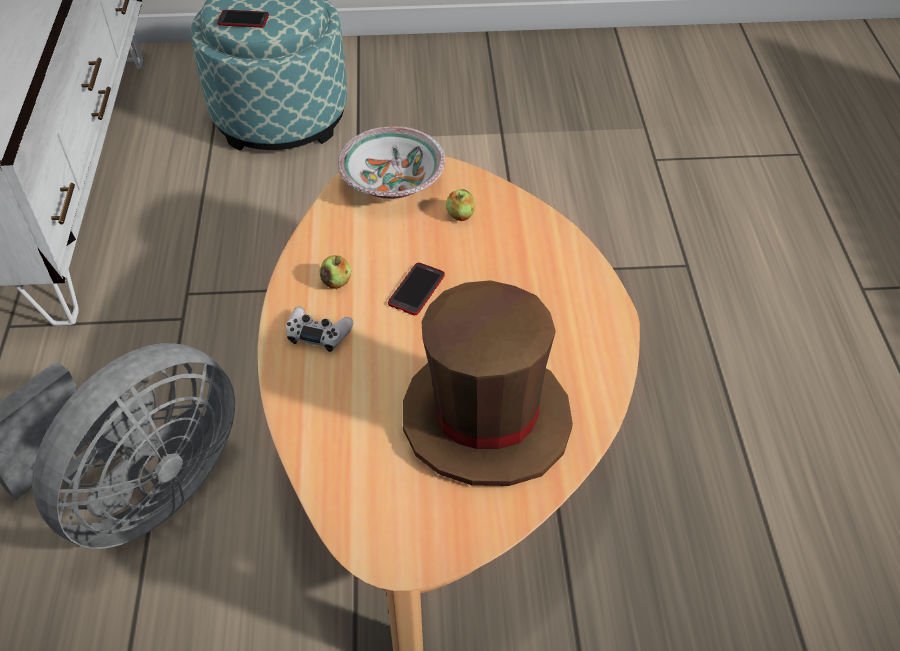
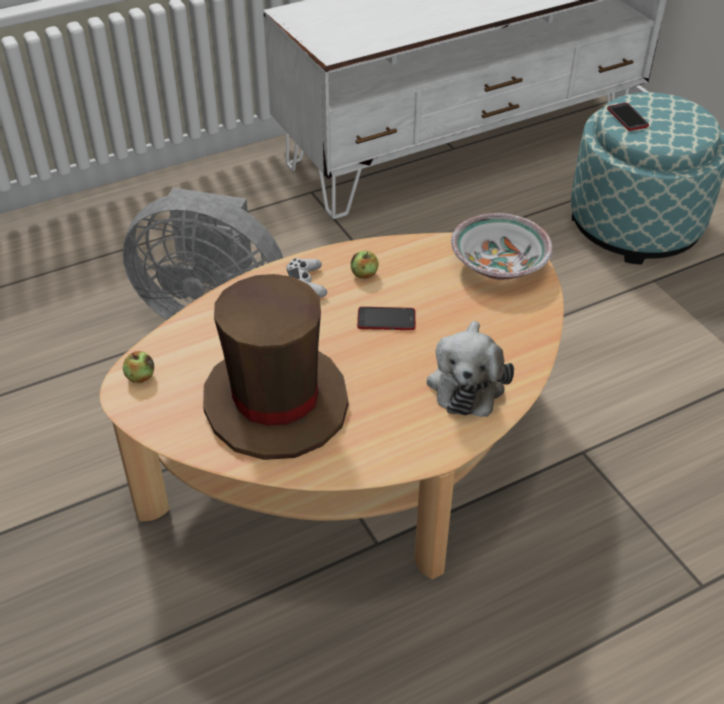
camera: 65 degrees right, 5 degrees down
apple [446,189,475,221] -> apple moved to [123,351,154,383]
none -> plush toy [427,321,514,417]

